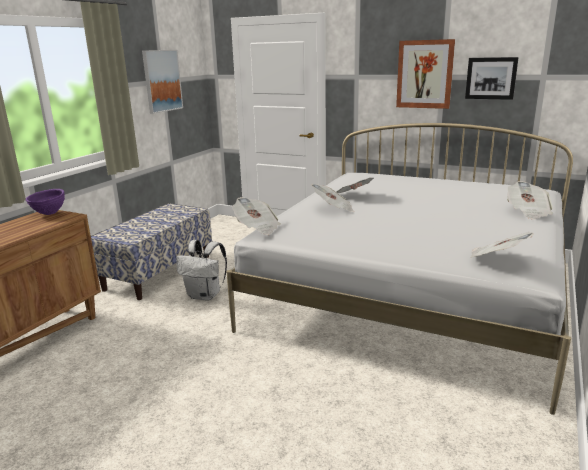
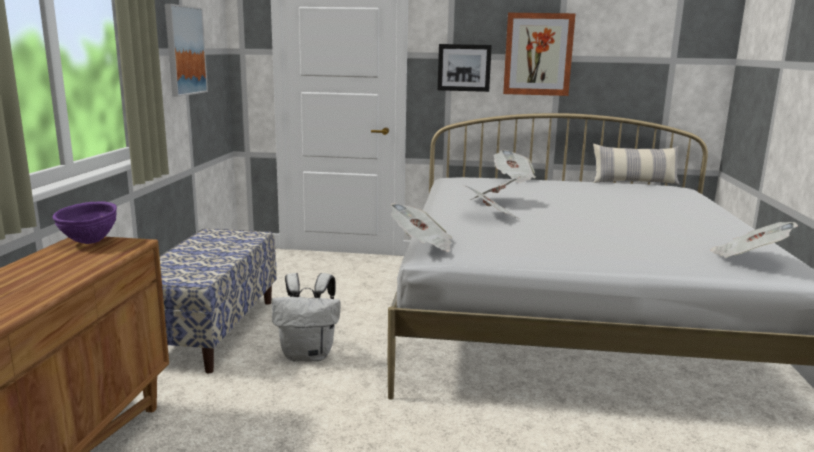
camera: 20 degrees left, 5 degrees down
picture [465,57,519,100] -> picture moved to [438,44,492,92]
newspaper [507,181,553,220] -> newspaper moved to [494,150,536,183]
none -> pillow [593,144,680,185]

